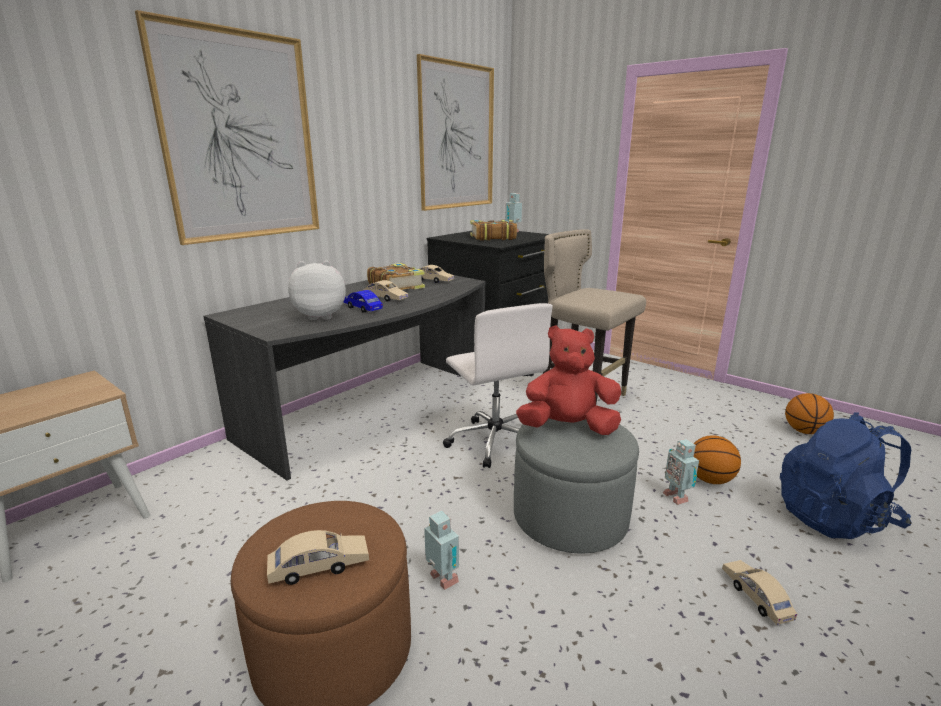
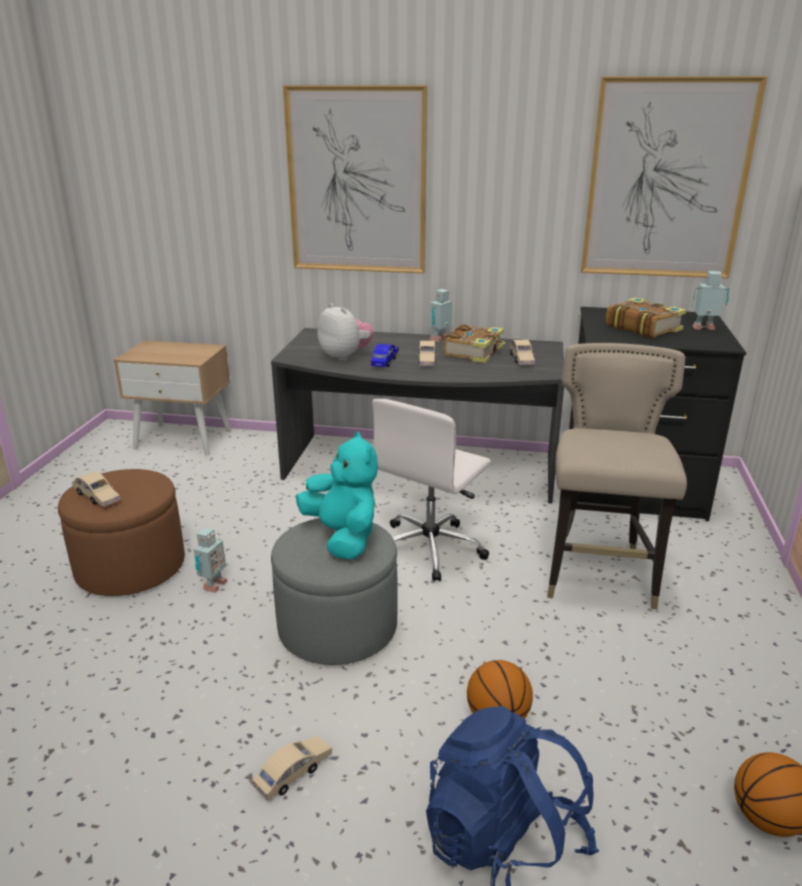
camera: 60 degrees right, 5 degrees up
red plush toy [516,326,621,435] -> turquoise plush toy [296,431,378,559]
toy robot [663,439,699,505] -> toy robot moved to [430,289,452,342]

